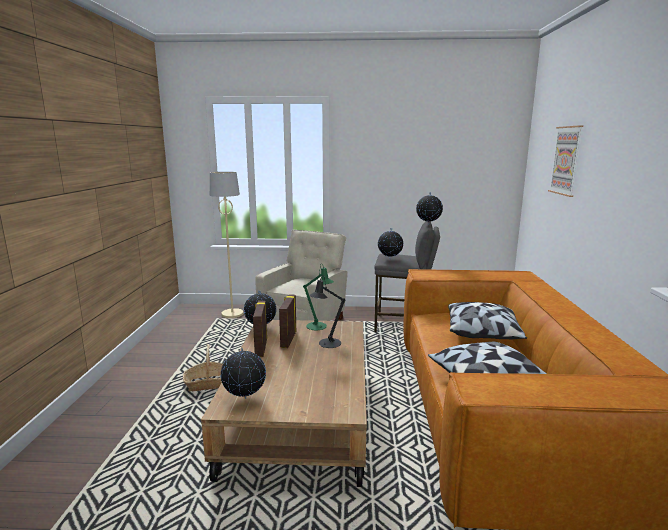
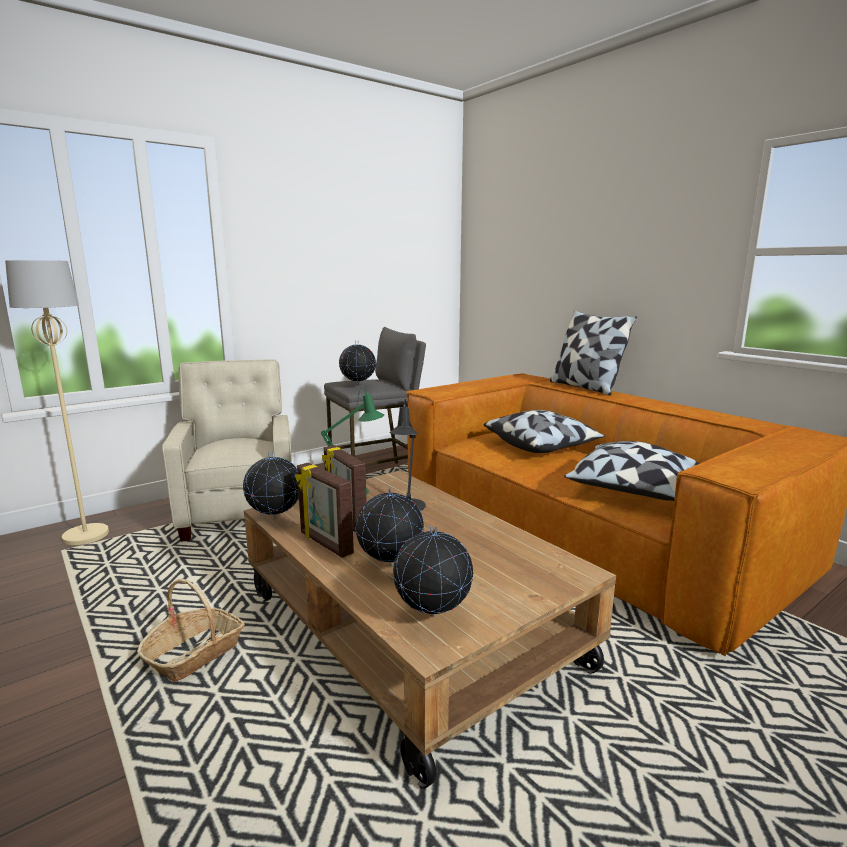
camera: 40 degrees left, 0 degrees up
globe [416,192,443,225] -> globe moved to [355,486,424,567]
picture [548,125,583,197] -> none
none -> pillow [550,310,637,396]

